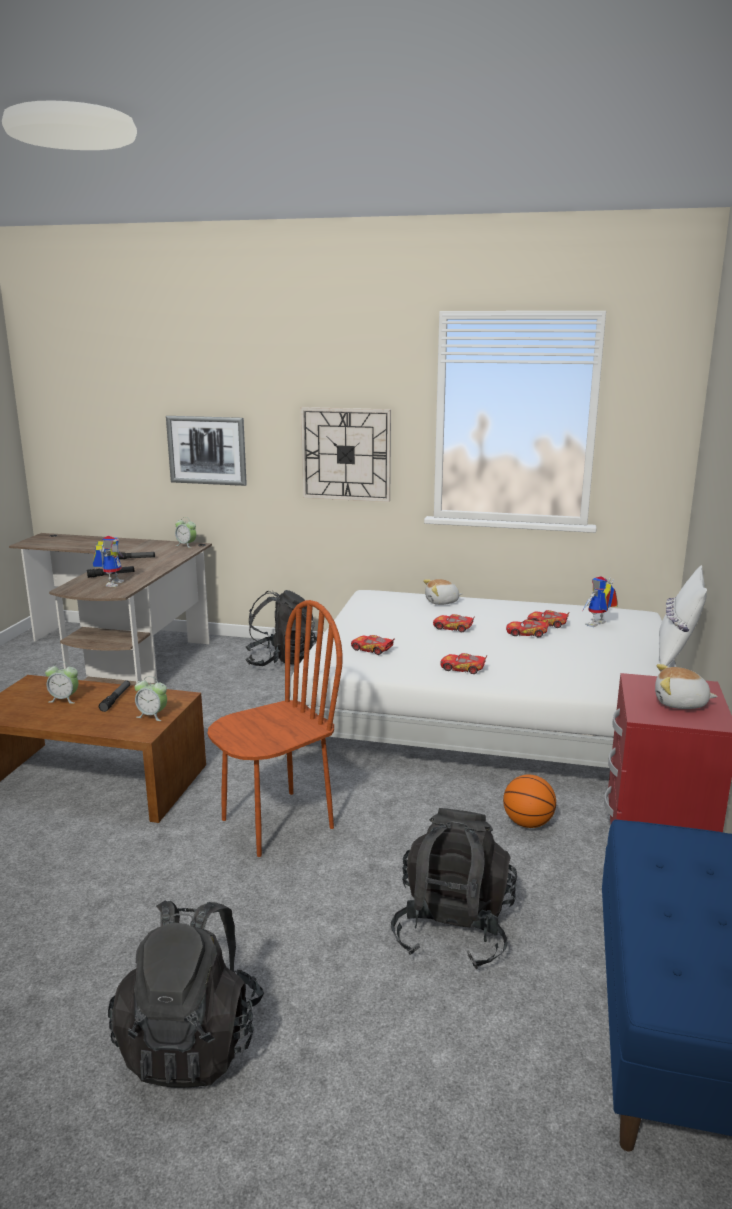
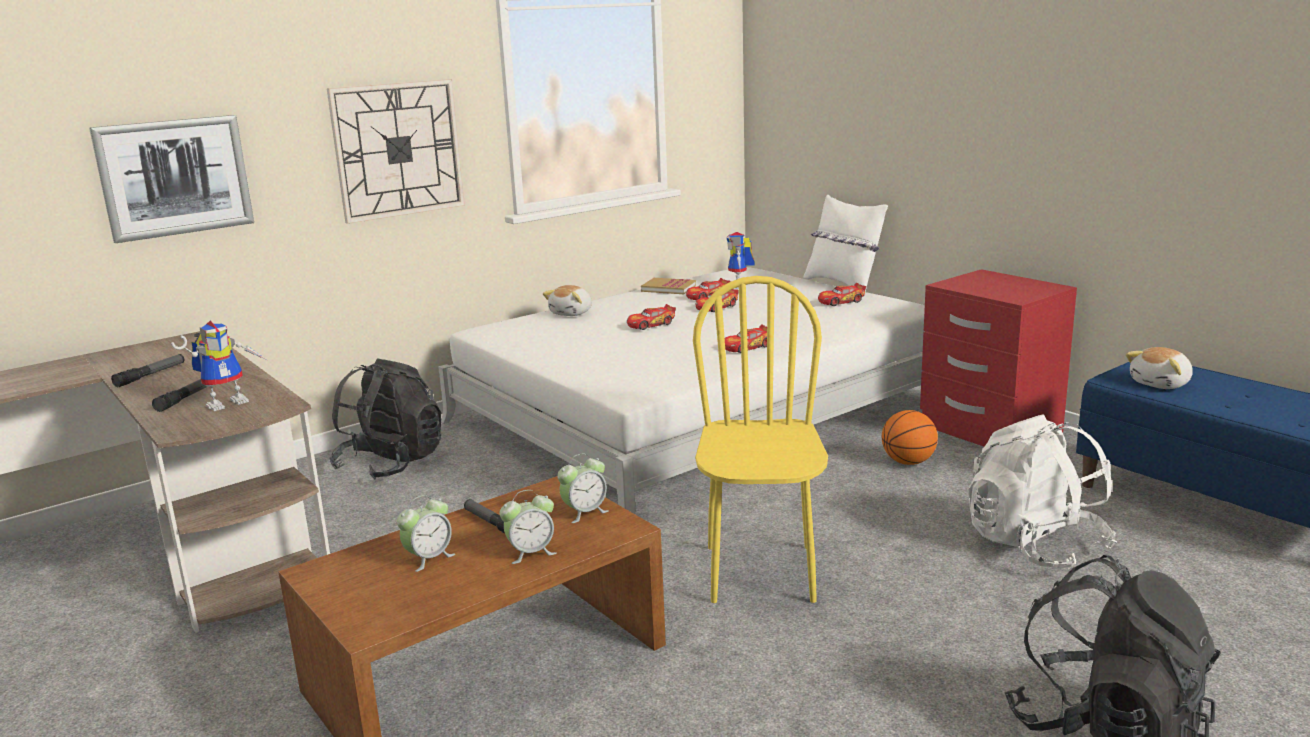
camera: 50 degrees left, 0 degrees up
toy robot [93,536,124,587] -> toy robot turned 90 degrees clockwise [171,321,267,411]
alarm clock [175,517,196,548] -> alarm clock moved to [499,490,556,564]
brown chair [207,600,343,857] -> yellow chair [693,276,828,603]
toy car [351,635,395,655] -> toy car moved to [818,283,866,306]
black backpack [391,808,517,969] -> white backpack [969,415,1117,570]
plush toy [655,664,718,709] -> plush toy moved to [1126,347,1193,389]
none -> book [641,278,696,294]

